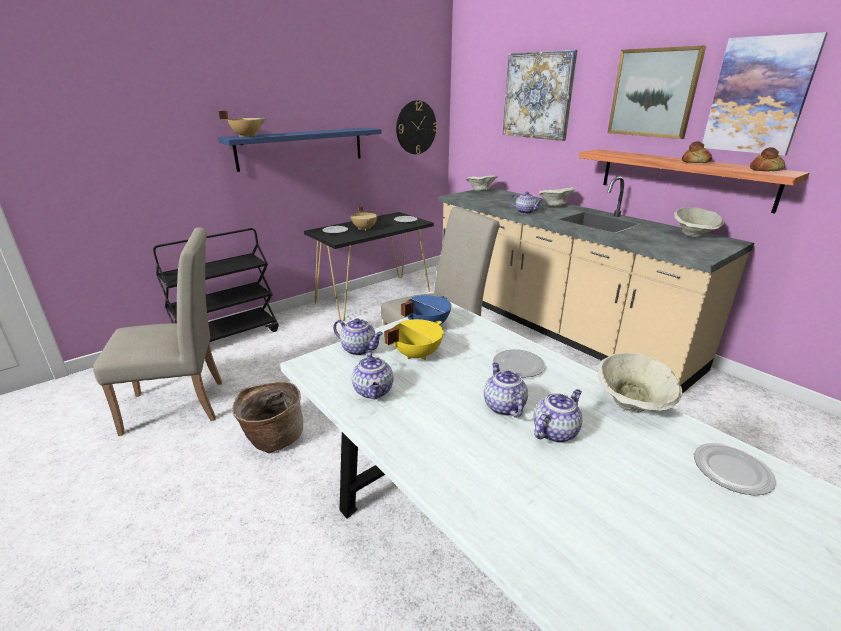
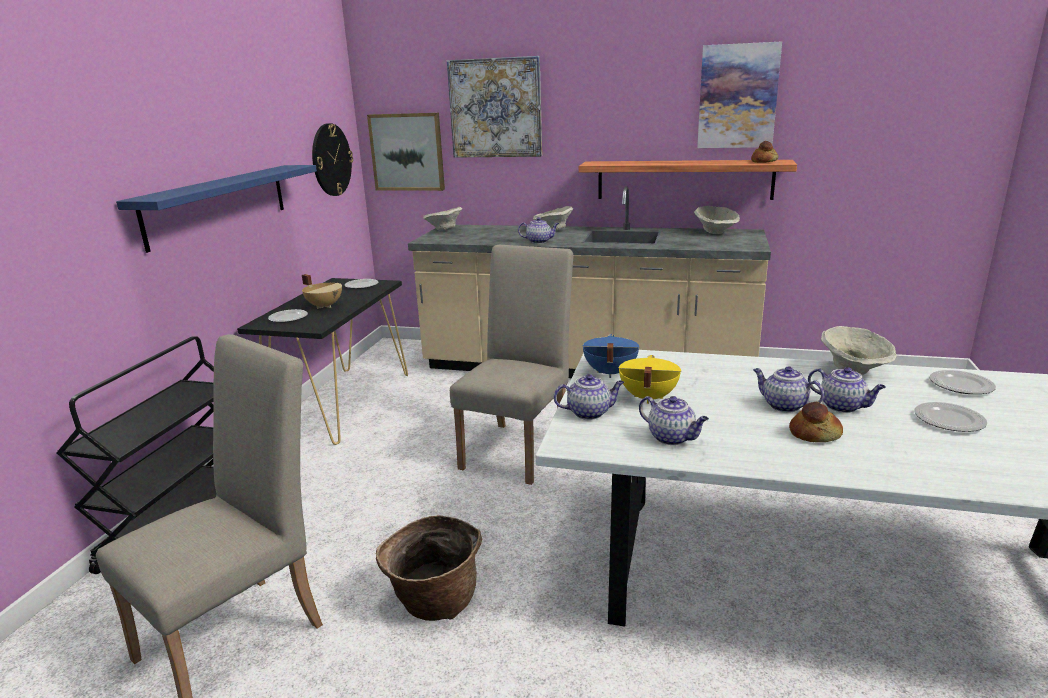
camera: 35 degrees left, 5 degrees down
beige cooking pot [218,111,266,137] -> none
plate [493,349,545,377] -> plate moved to [914,402,987,432]
teapot [533,389,583,443] -> teapot turned 120 degrees clockwise [808,367,886,413]
picture [607,45,706,139] -> picture moved to [367,113,445,191]
bread [682,141,712,163] -> bread moved to [789,402,843,442]

